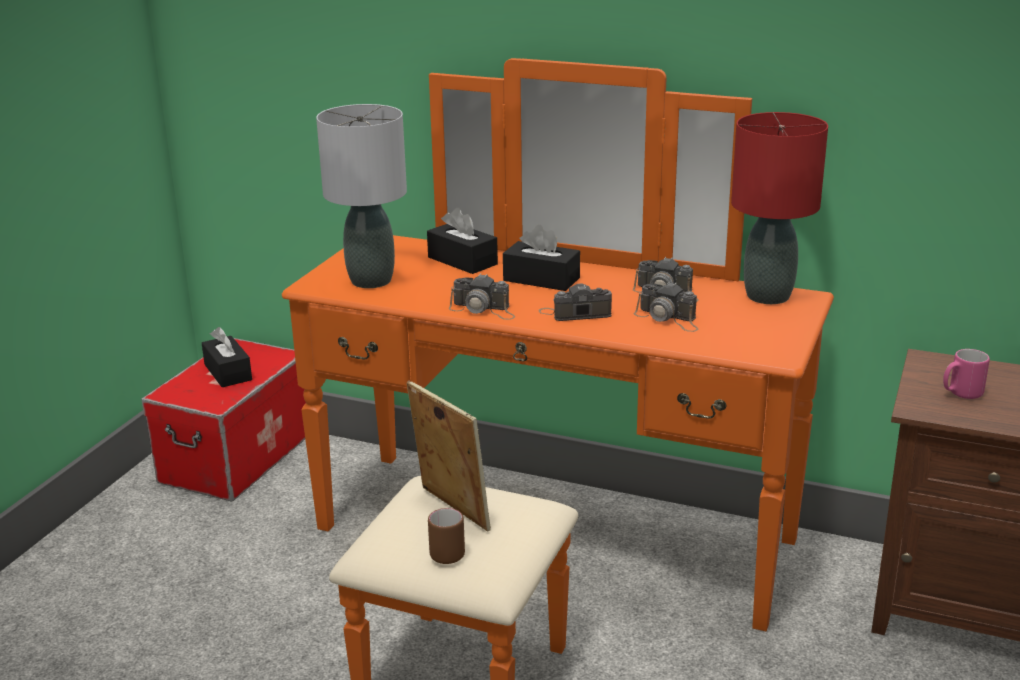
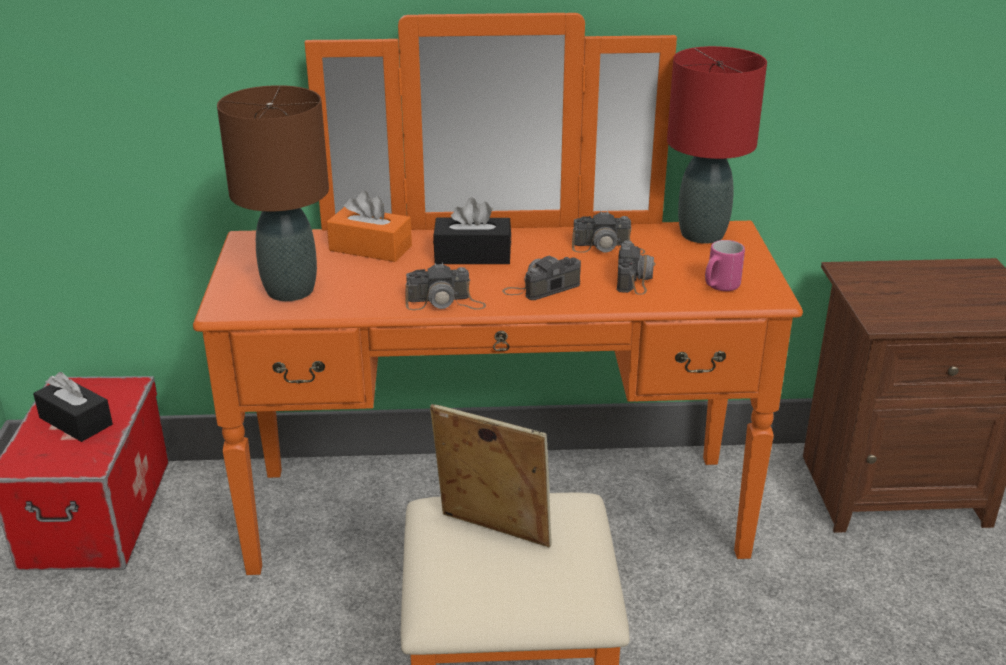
camera: 25 degrees left, 5 degrees up
grey table lamp [316,104,407,288] -> brown table lamp [217,85,329,301]
black tissue box [427,208,498,274] -> orange tissue box [327,191,412,262]
brown mug [428,508,465,564] -> none
camera [634,281,698,332] -> camera turned 90 degrees counterclockwise [617,240,656,295]
pink mug [943,349,990,399] -> pink mug moved to [705,240,745,291]

